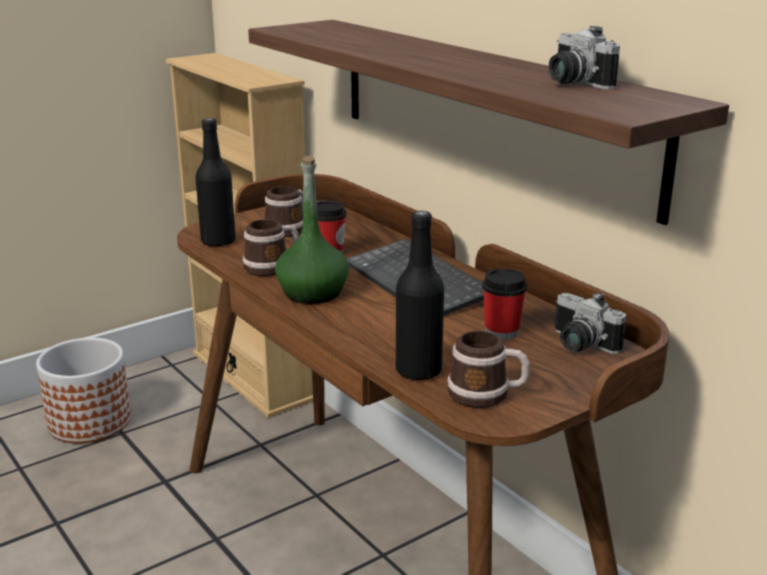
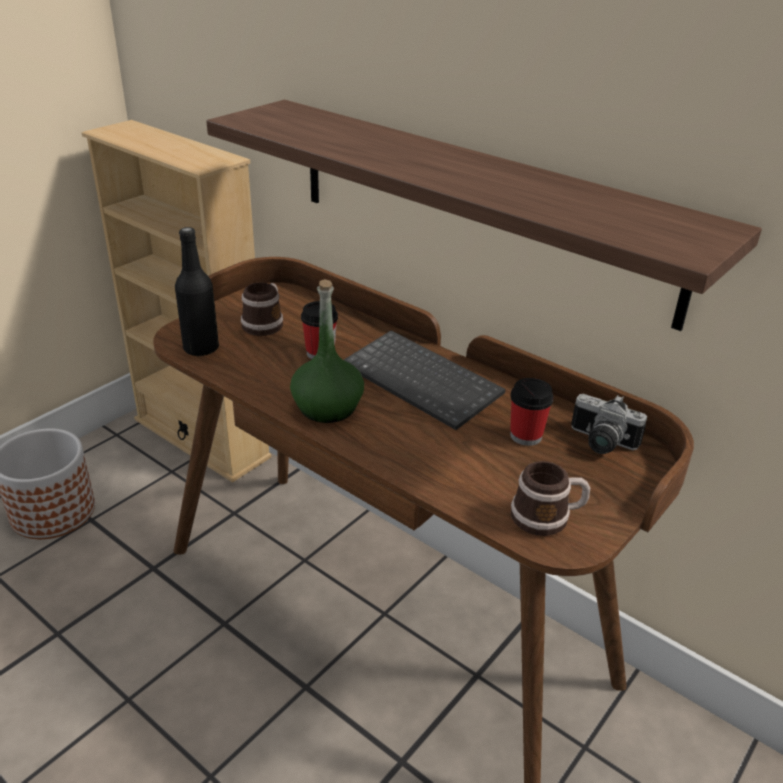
camera: 15 degrees left, 10 degrees up
mug [243,219,299,276] -> none
black bottle [396,211,444,380] -> none
camera [548,26,620,89] -> none

